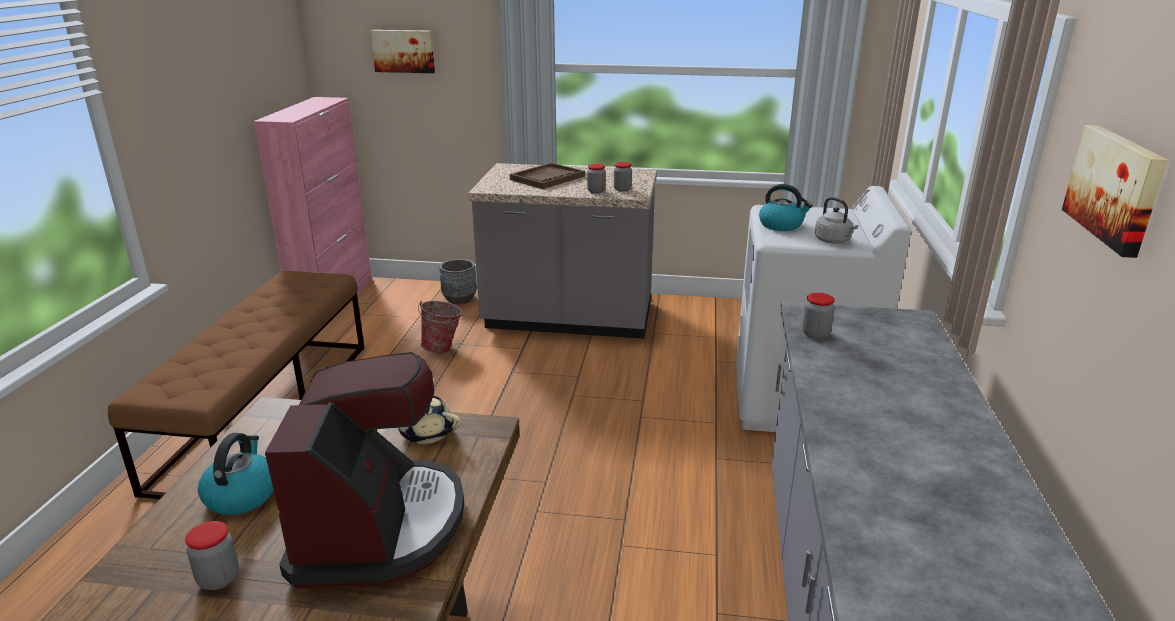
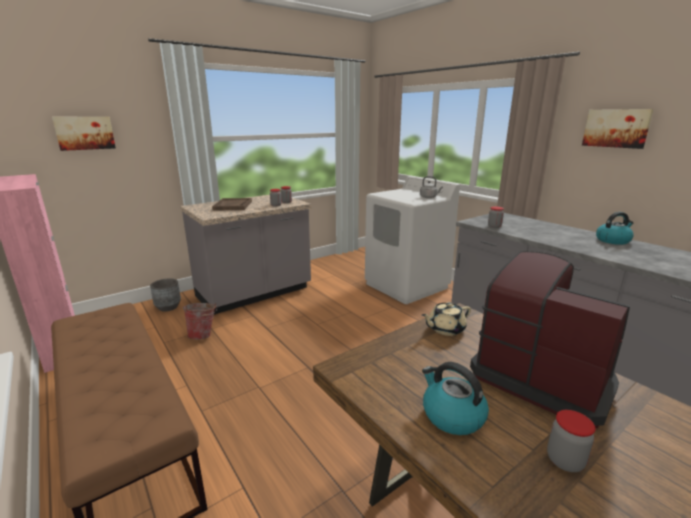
camera: 45 degrees left, 5 degrees down
kettle [759,184,813,231] -> kettle moved to [596,212,634,245]

